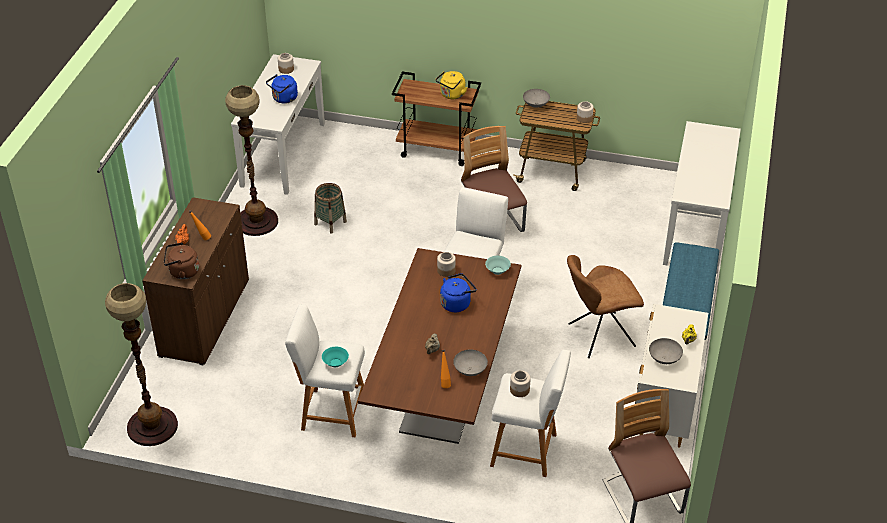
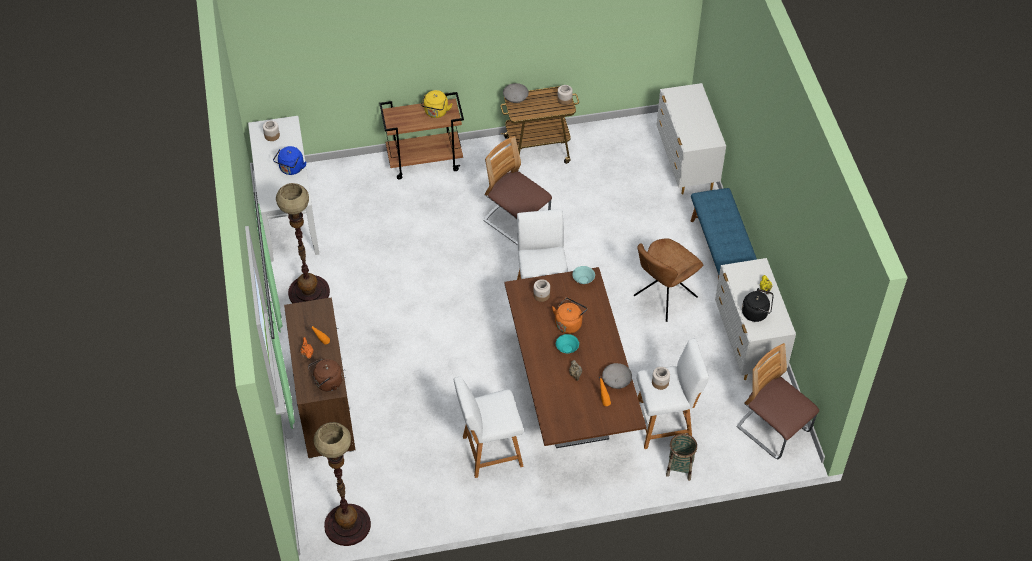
camera: 25 degrees left, 10 degrees up
basket [314,183,347,234] -> basket moved to [666,434,697,481]
turquoise bowl [322,347,349,367] -> turquoise bowl moved to [556,334,579,353]
blue kettle [440,273,477,312] -> orange kettle [552,297,587,334]
grey bowl [649,338,683,364] -> black kettle [742,288,774,322]
white console table [663,121,741,273] -> white dresser [656,83,726,194]

